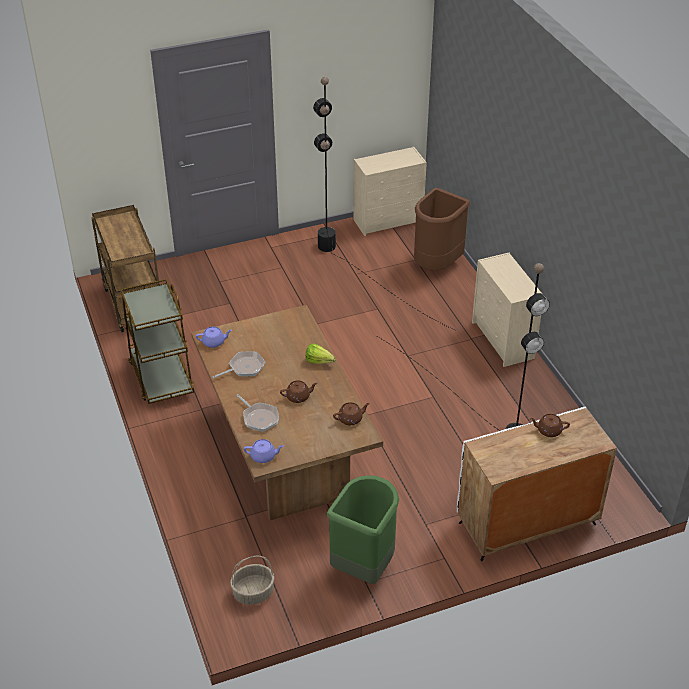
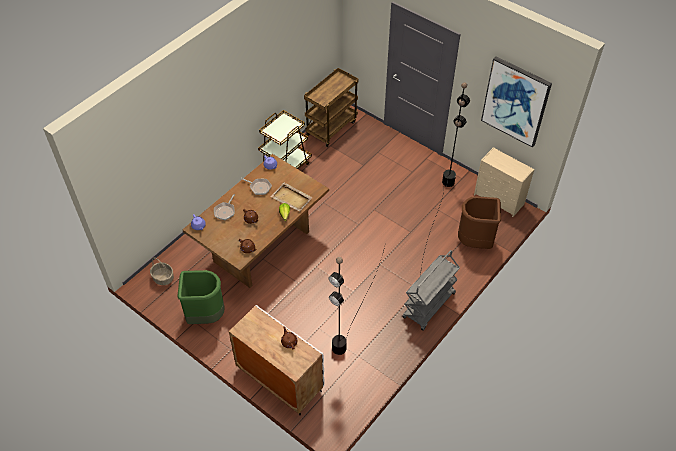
camera: 60 degrees right, 10 degrees up
beige dresser [472,252,541,367] -> grey cart [403,250,460,331]
none -> beige tray [271,183,313,211]
none -> picture [481,56,552,148]

